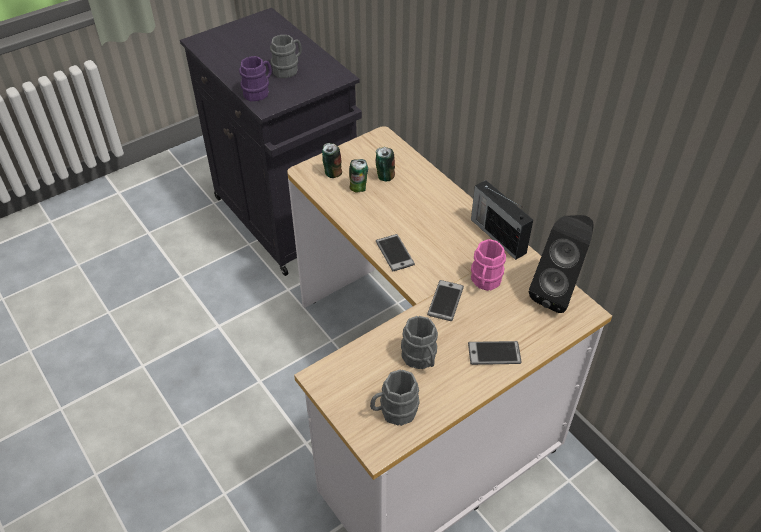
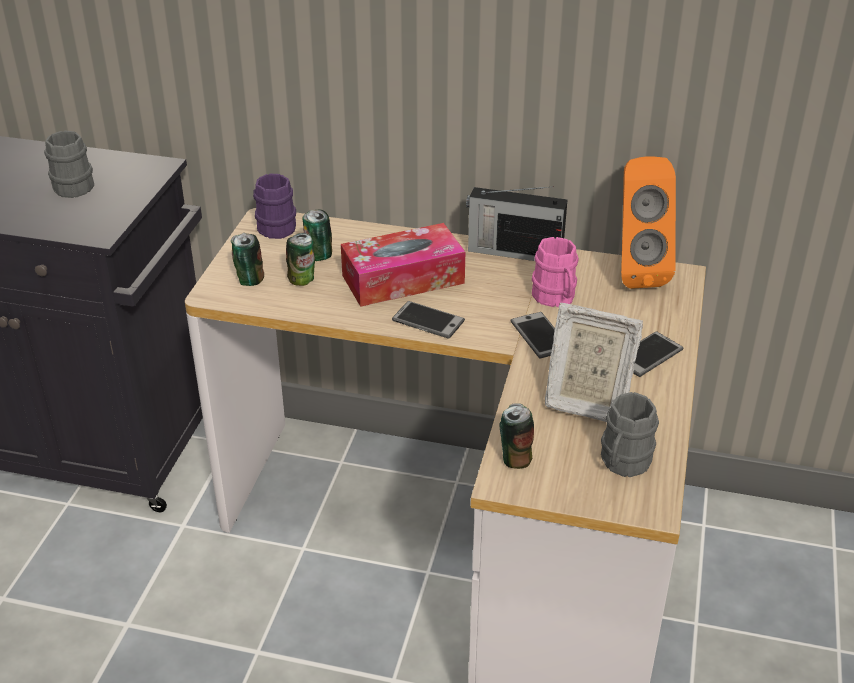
camera: 40 degrees left, 10 degrees down
purple mug [239,56,272,101] -> purple mug moved to [253,173,296,239]
grey mug [401,316,438,369] -> picture frame [545,303,643,422]
black speaker [529,215,594,313] -> orange speaker [621,156,676,289]
none -> tissue box [341,223,465,307]
none -> can [499,403,534,469]

